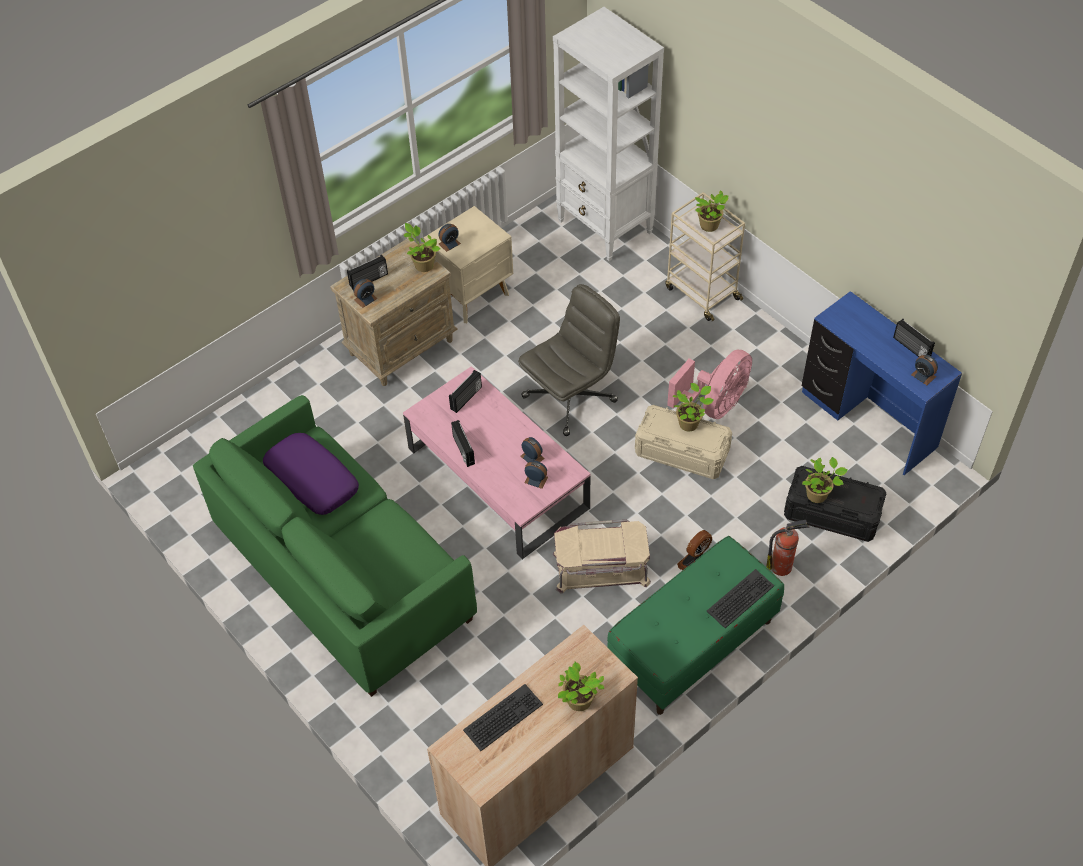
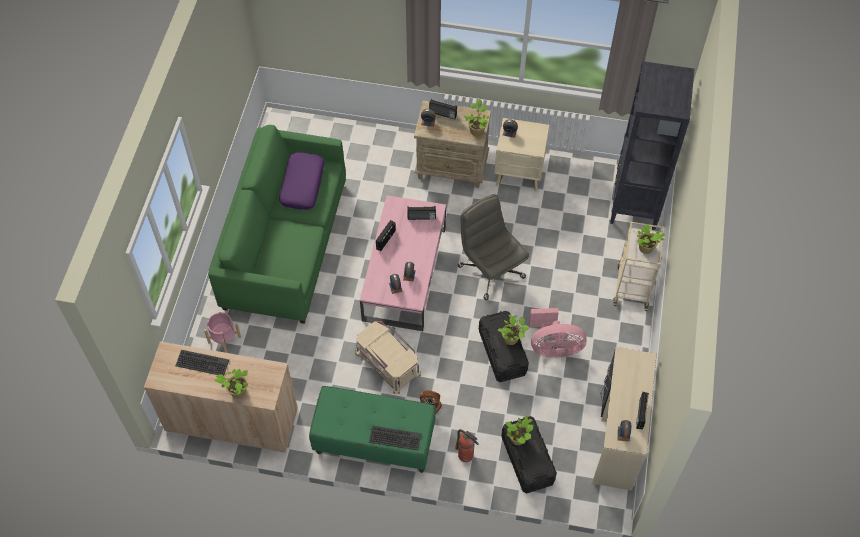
camera: 50 degrees right, 5 degrees up
grey office chair [518,284,620,436] -> grey office chair turned 135 degrees counterclockwise [457,194,529,300]
white bookcase [553,7,664,261] -> black bookcase [610,61,694,230]
beige storage box [635,405,732,479] -> black storage box [479,311,529,382]
blue desk [802,291,962,475] -> beige desk [592,347,656,490]
none -> pink planter [204,312,241,353]

